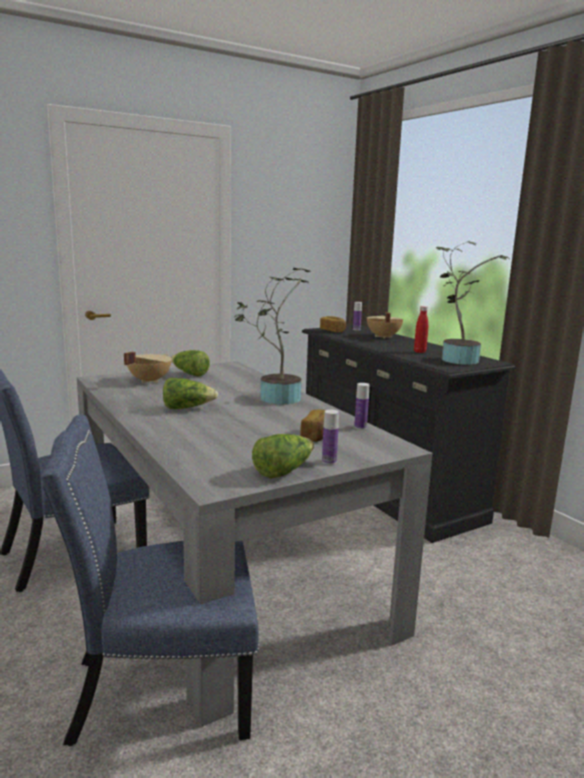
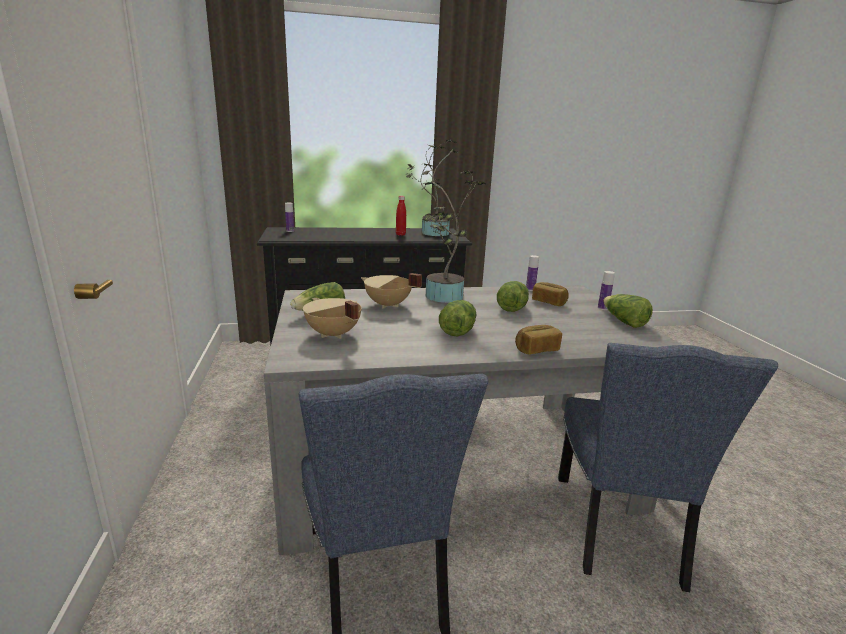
camera: 70 degrees left, 5 degrees up
bread [320,316,346,333] -> bread moved to [515,325,562,355]
beige cooking pot [367,312,403,339] -> beige cooking pot moved to [361,273,422,309]
none -> lettuce [497,281,529,312]

